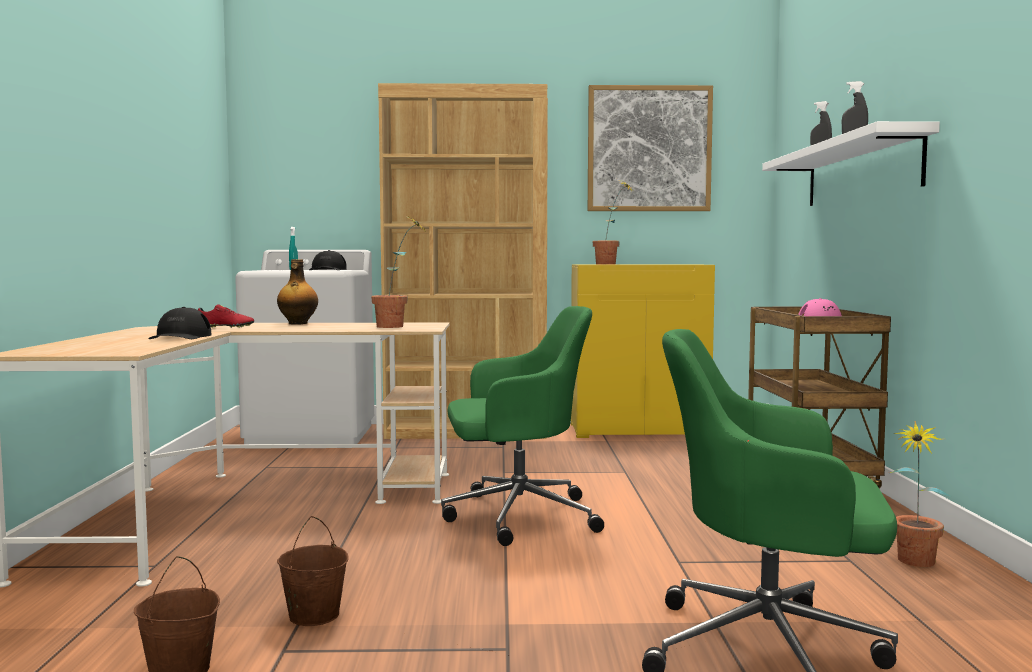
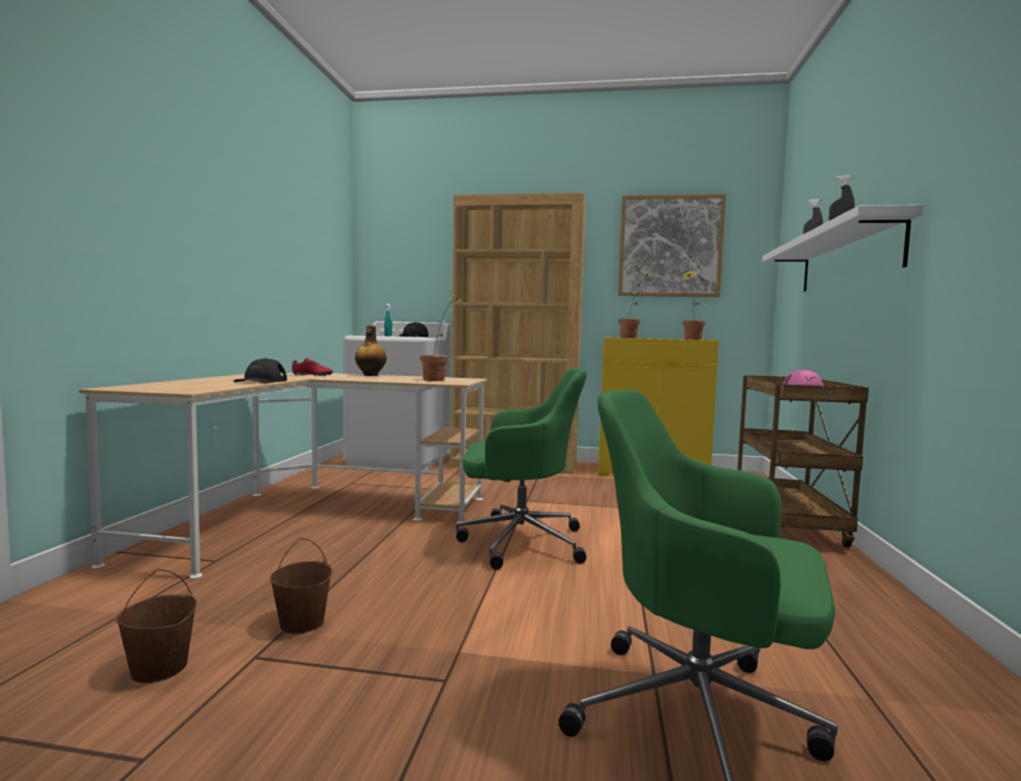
camera: 10 degrees right, 0 degrees up
potted plant [890,421,952,567] -> potted plant moved to [681,270,705,340]

